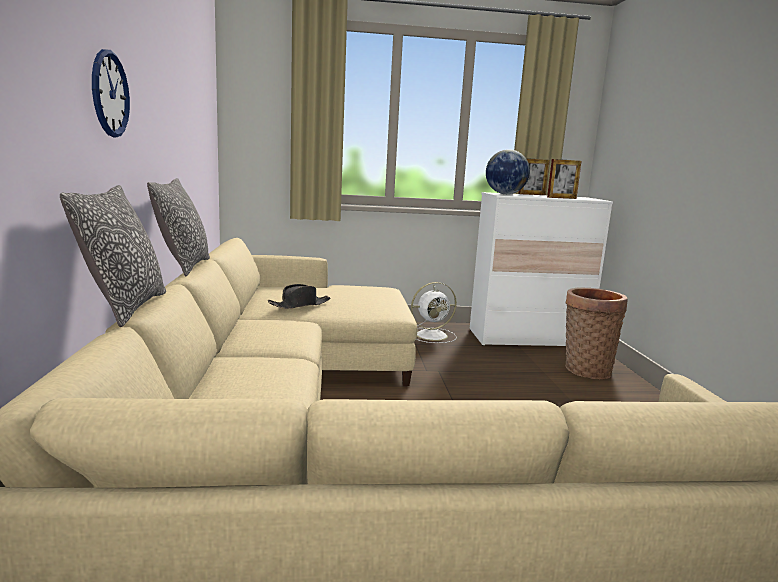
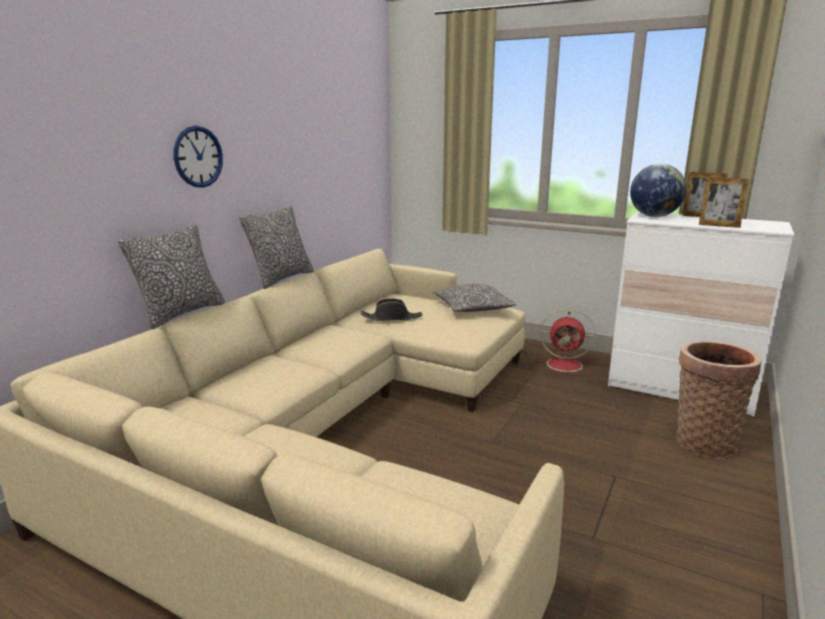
camera: 35 degrees right, 5 degrees up
white fan [411,282,457,343] -> red fan [537,308,595,376]
none -> pillow [433,284,517,312]

